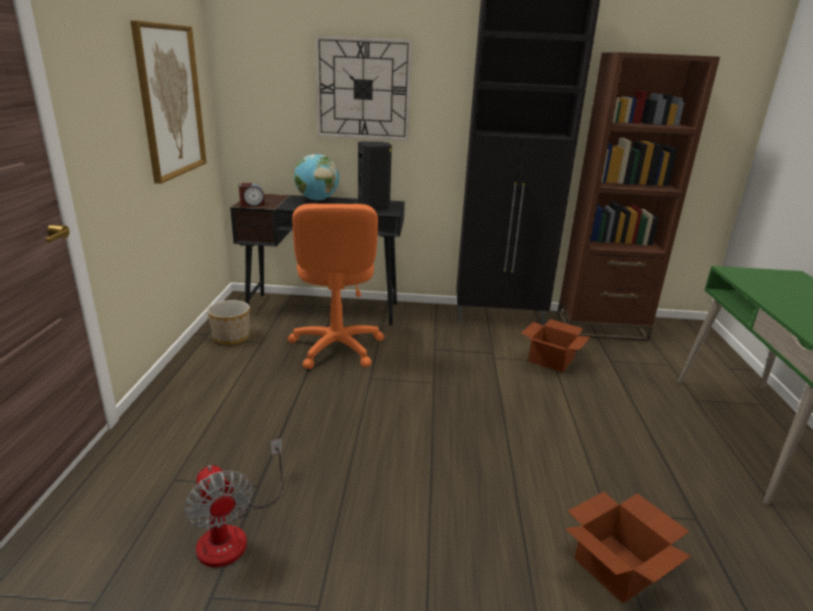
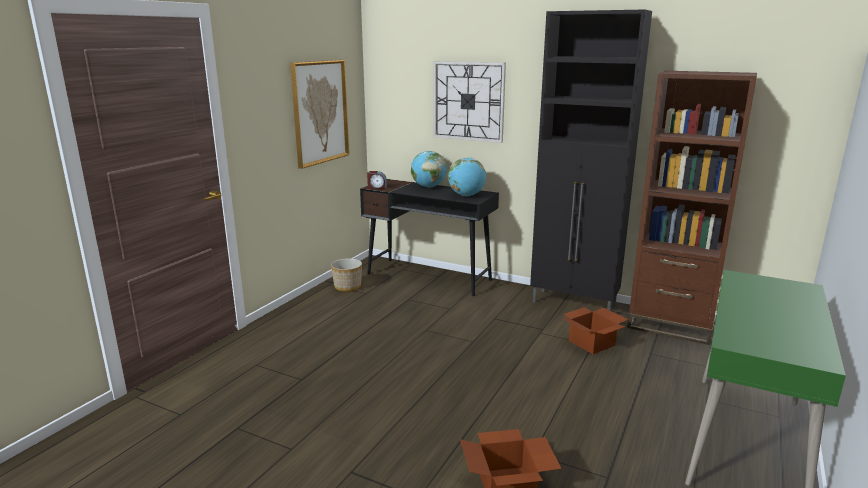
camera: 25 degrees right, 5 degrees down
fan [184,439,283,567] -> none
orange office chair [288,204,384,369] -> none
black speaker [358,141,392,210] -> globe [448,157,486,196]

